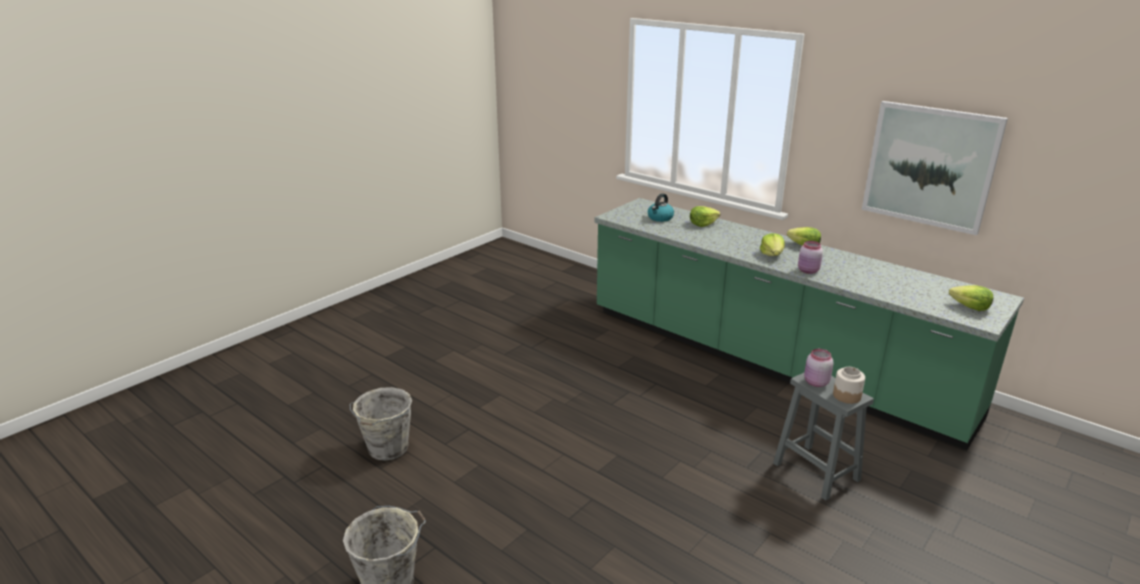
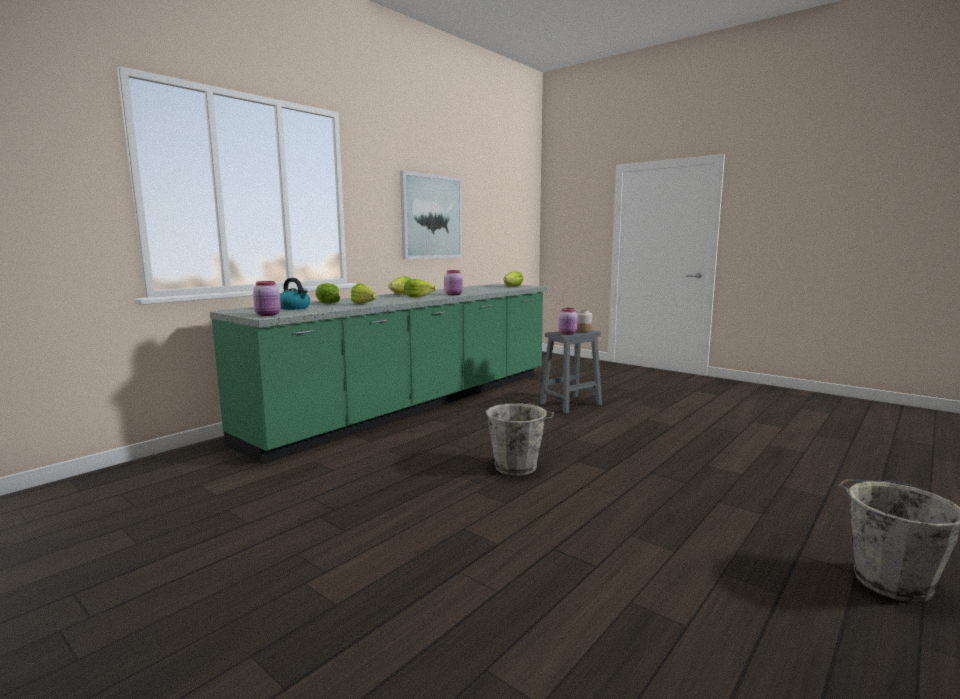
camera: 90 degrees left, 15 degrees down
grey bucket [350,387,412,461] -> grey bucket moved to [486,403,554,476]
none -> pink jar [253,281,281,316]
none -> lettuce [351,283,376,304]

